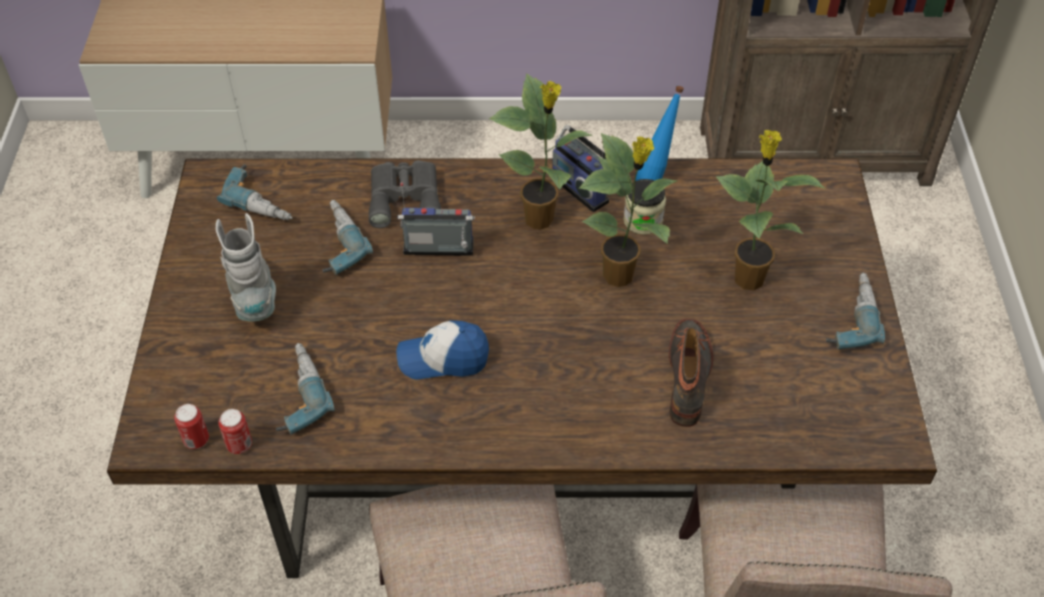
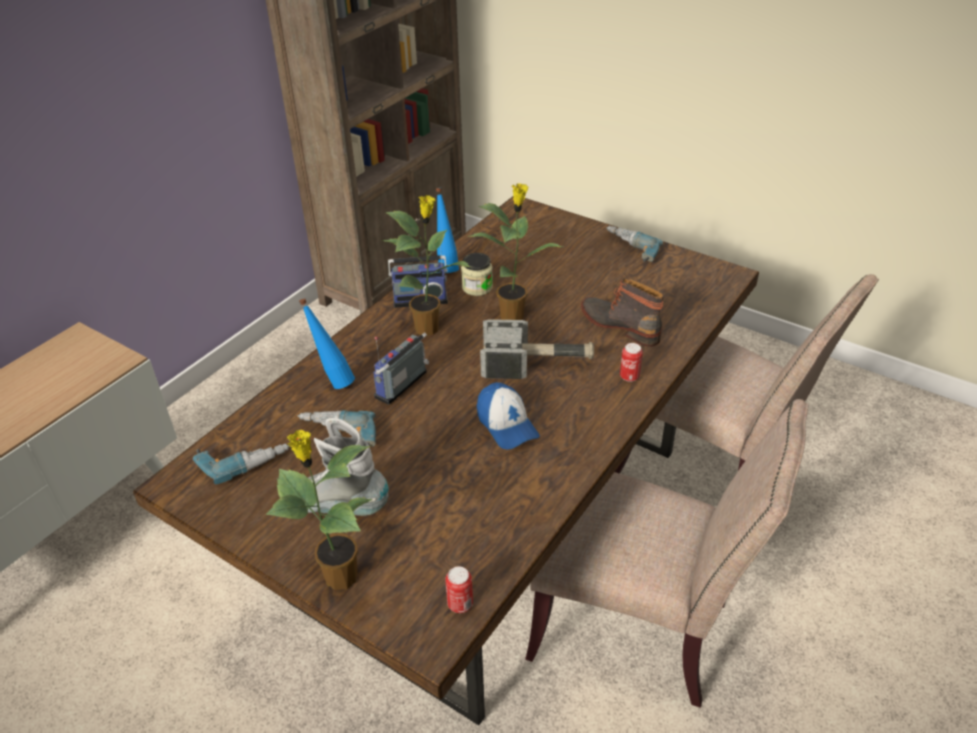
camera: 55 degrees left, 10 degrees down
can [218,409,252,454] -> can moved to [620,343,643,382]
power drill [276,343,335,434] -> none
grey binoculars [369,160,441,228] -> blue bottle [299,298,355,389]
cap [396,320,489,380] -> cap turned 60 degrees counterclockwise [477,382,540,450]
potted plant [716,130,826,290] -> potted plant moved to [265,429,373,590]
none -> hammer [480,319,594,379]

